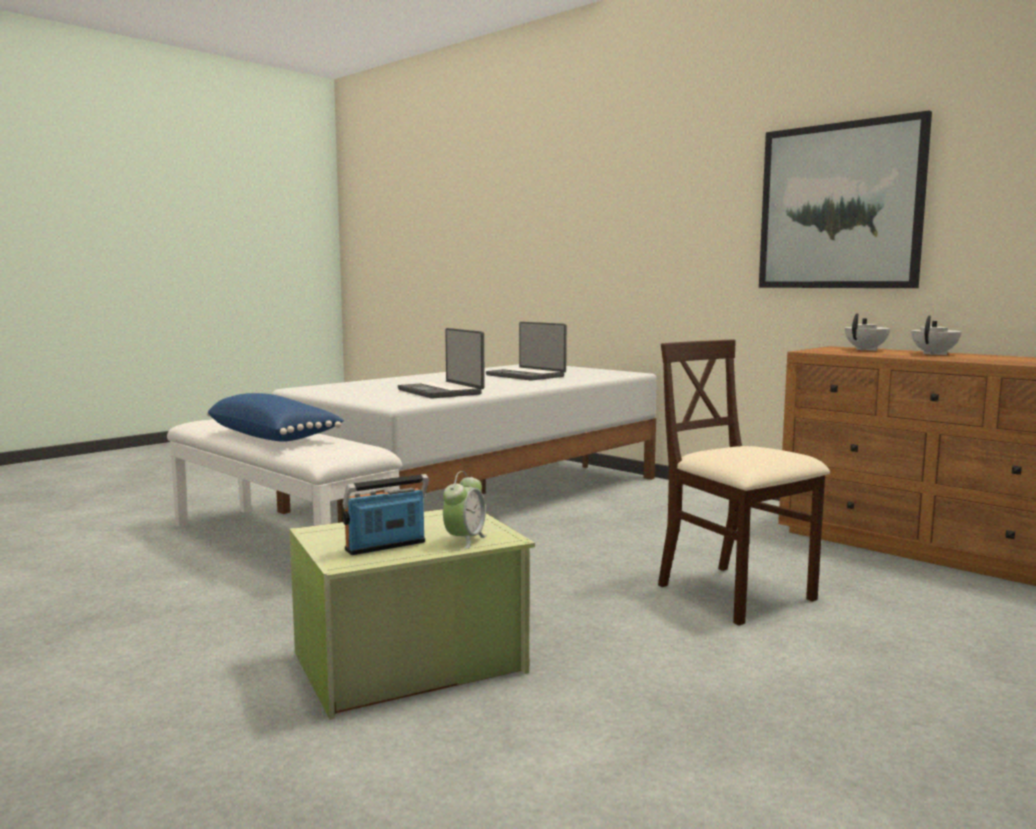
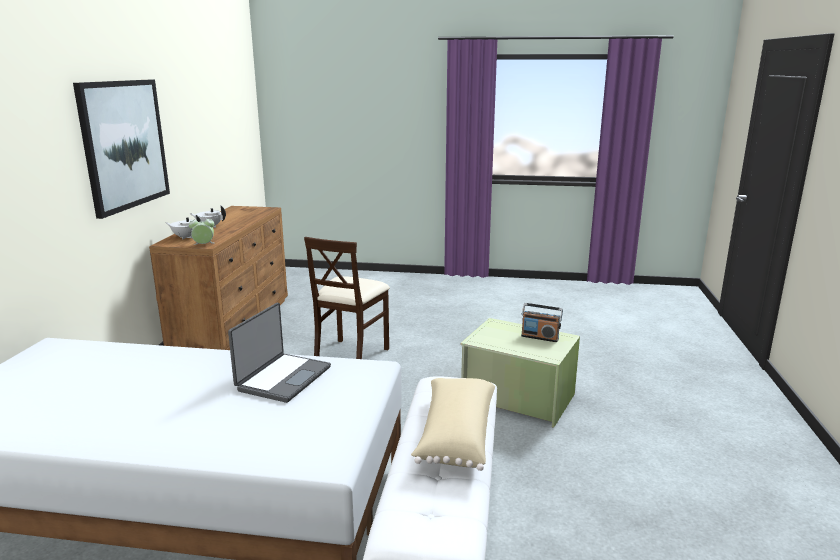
camera: 125 degrees left, 10 degrees up
blue pillow [207,393,344,442] -> beige pillow [411,378,495,471]
alarm clock [443,471,487,549] -> alarm clock moved to [188,216,214,245]
laptop [486,322,567,381] -> none

